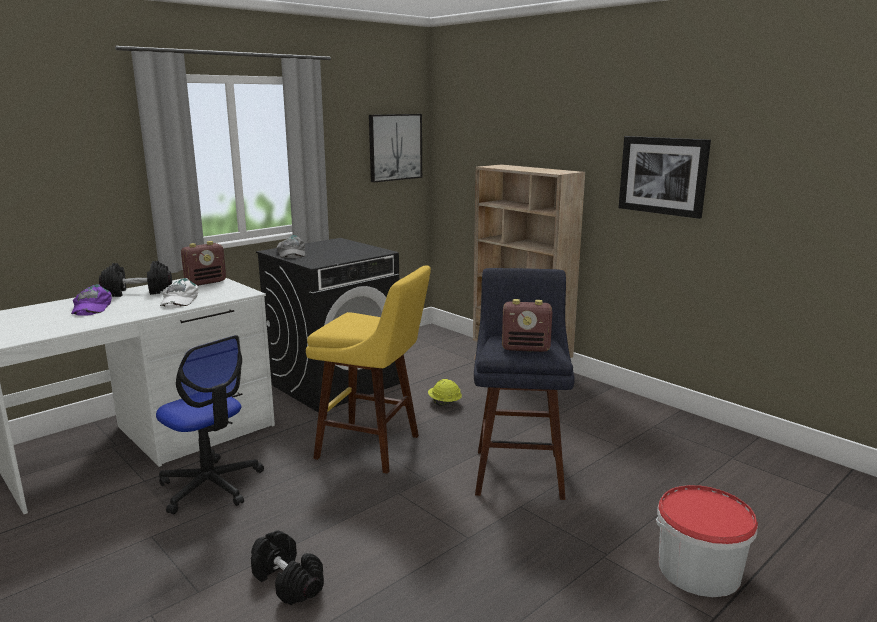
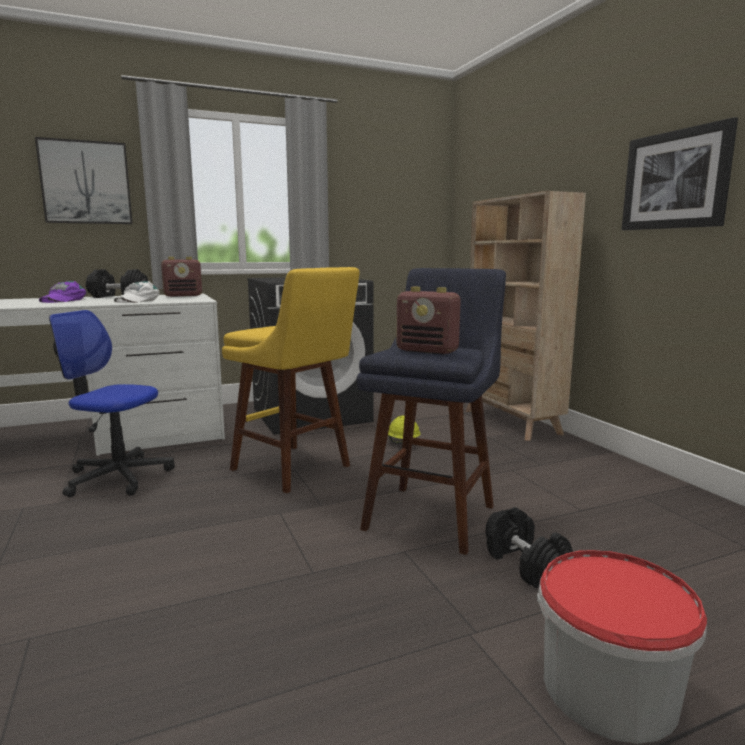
camera: 20 degrees right, 5 degrees down
office chair [156,335,264,514] -> office chair turned 135 degrees clockwise [49,310,175,497]
black dumbbell [251,531,324,605] -> black dumbbell moved to [486,507,573,588]
grey cap [276,235,305,258] -> none
picture [369,114,422,183] -> picture moved to [35,137,133,224]

